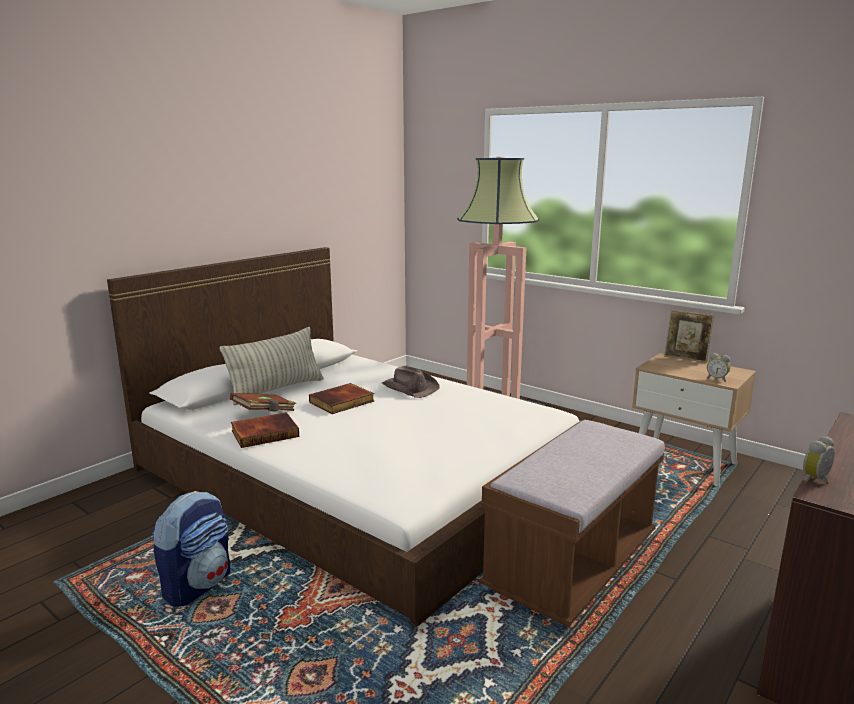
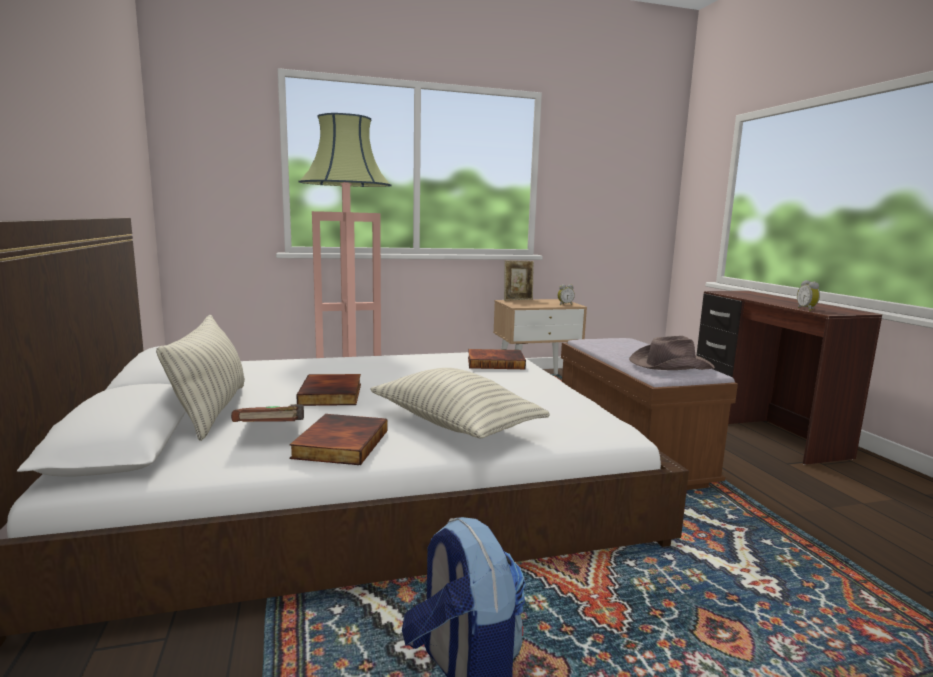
camera: 55 degrees left, 5 degrees down
brown hat [382,365,440,398] -> brown hat moved to [629,336,715,370]
none -> pillow [370,368,550,439]
none -> book [468,349,526,369]

